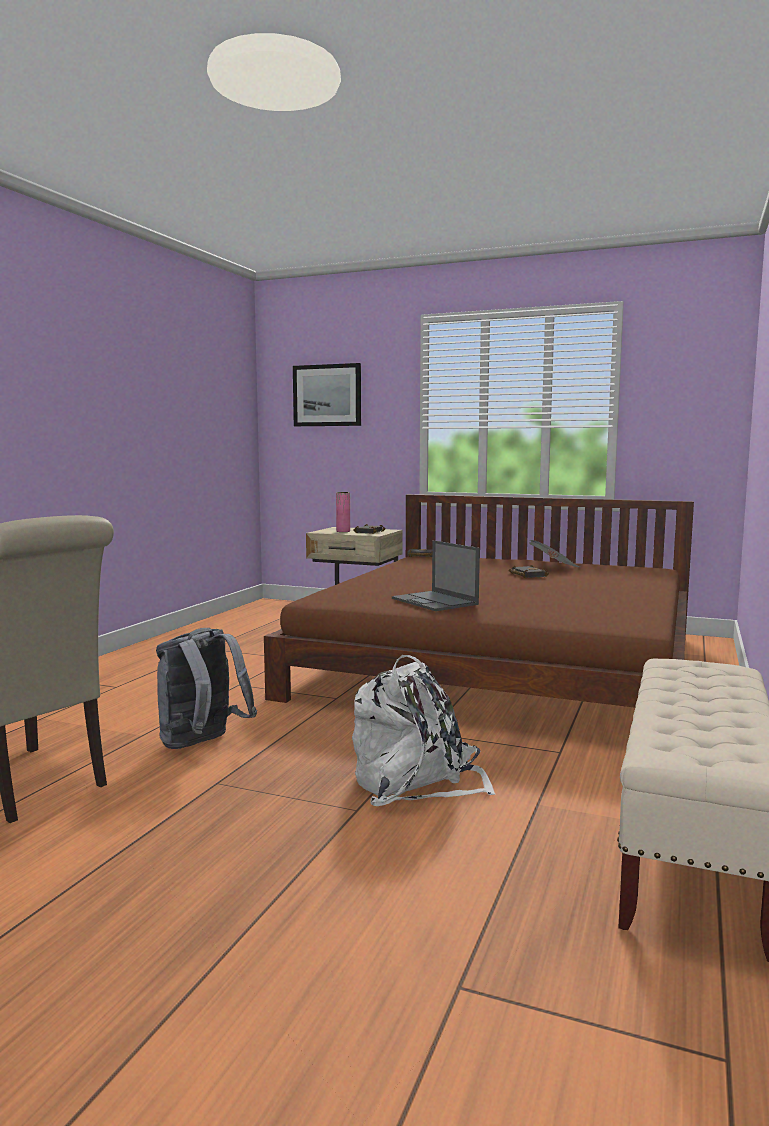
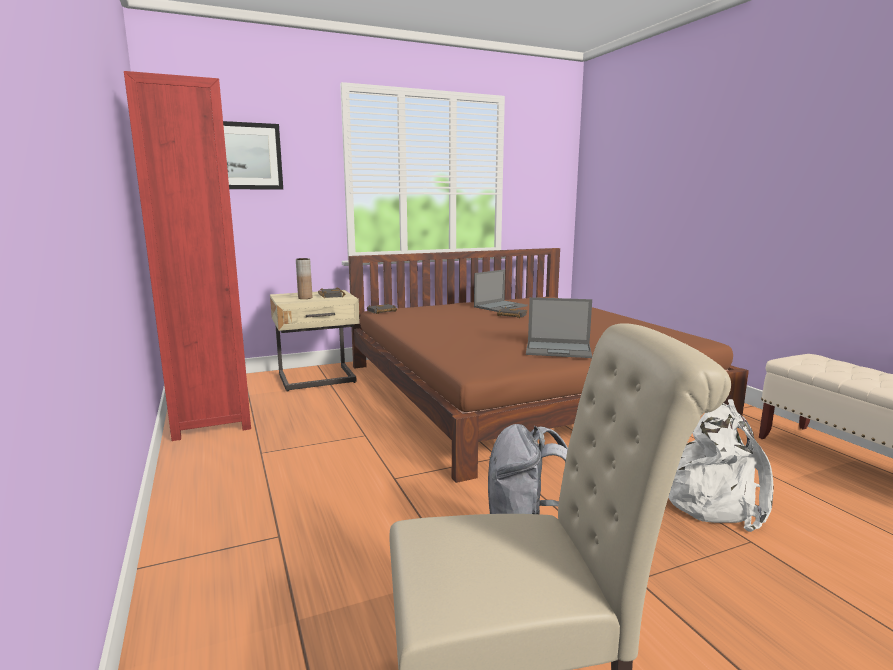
camera: 45 degrees left, 5 degrees up
pink vase [336,492,350,532] -> brown vase [296,258,312,299]
newspaper [529,540,580,567] -> laptop [474,269,528,312]
none -> red bookcase [124,71,251,441]

